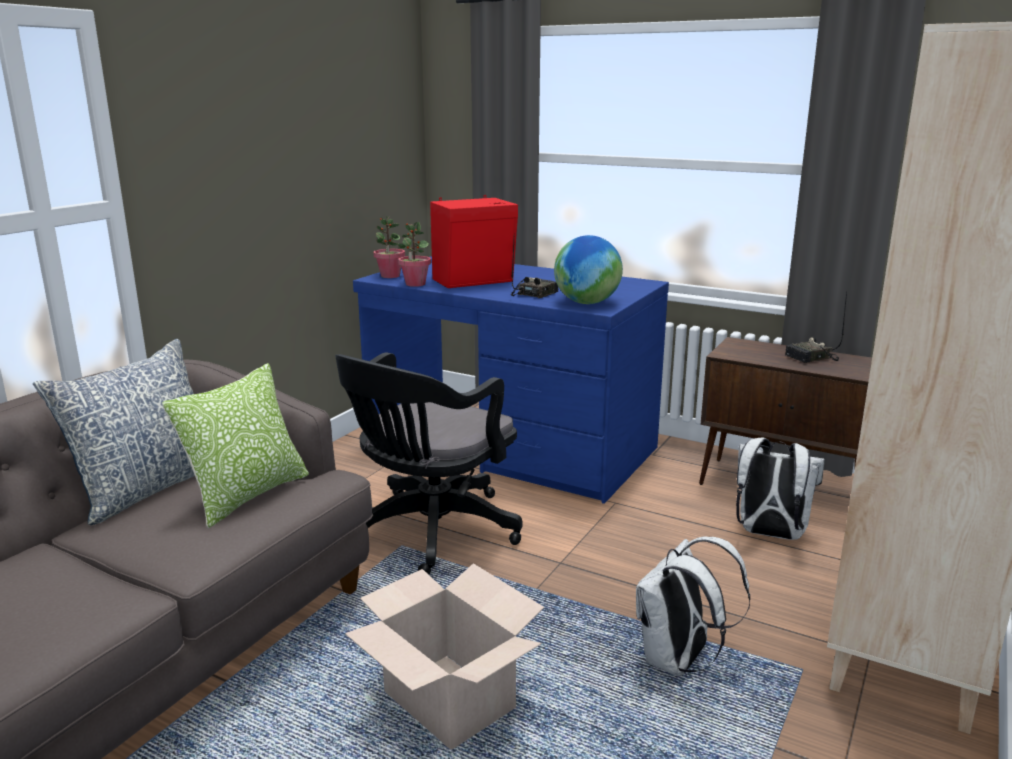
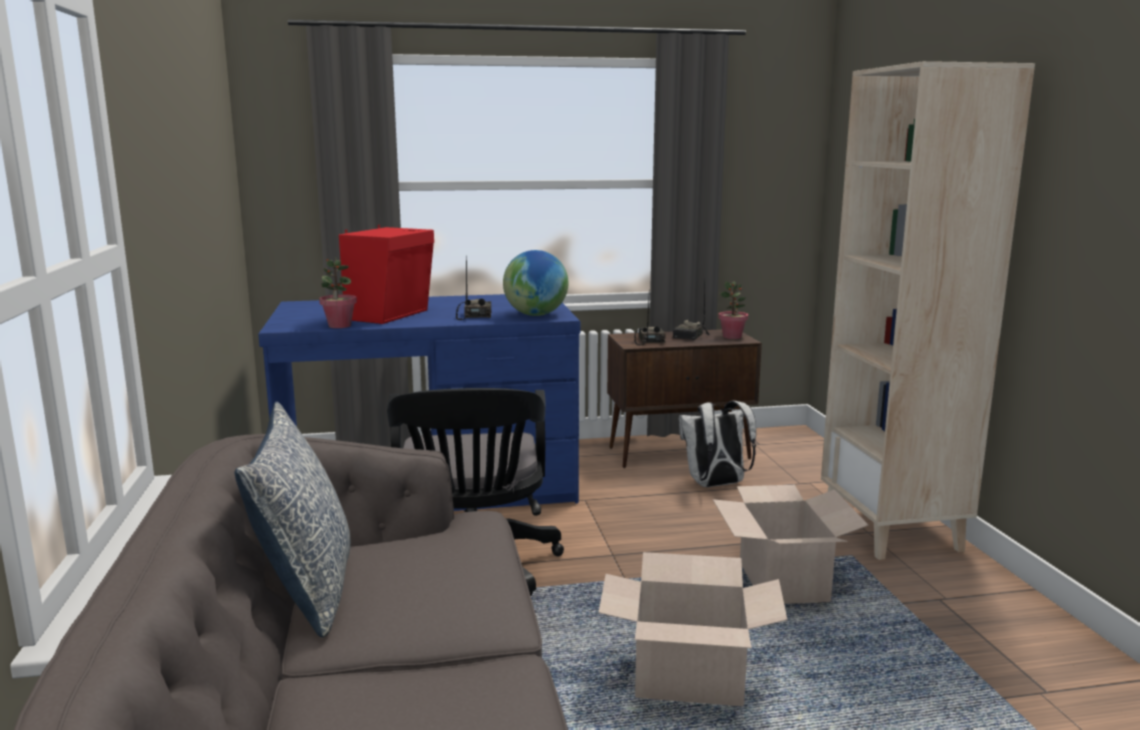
camera: 40 degrees left, 5 degrees down
pillow [162,363,309,528] -> none
potted plant [374,216,405,278] -> potted plant moved to [718,281,748,339]
white backpack [636,537,750,676] -> cardboard box [713,485,869,604]
none -> radio [634,298,666,345]

